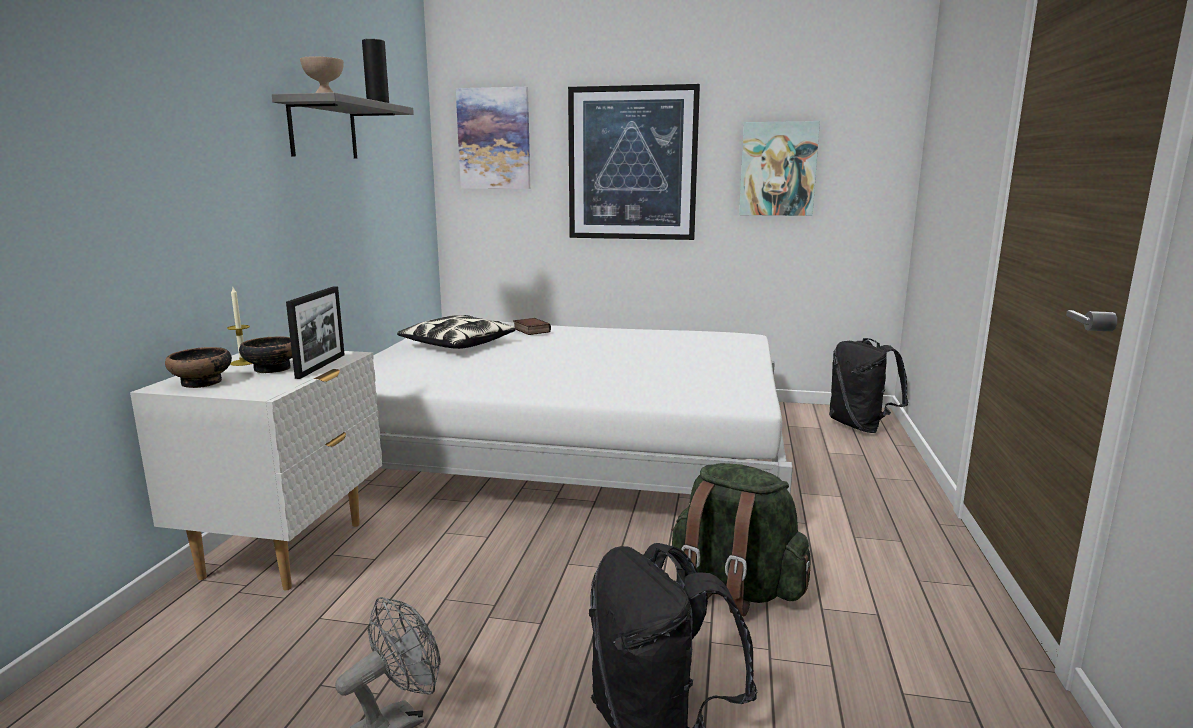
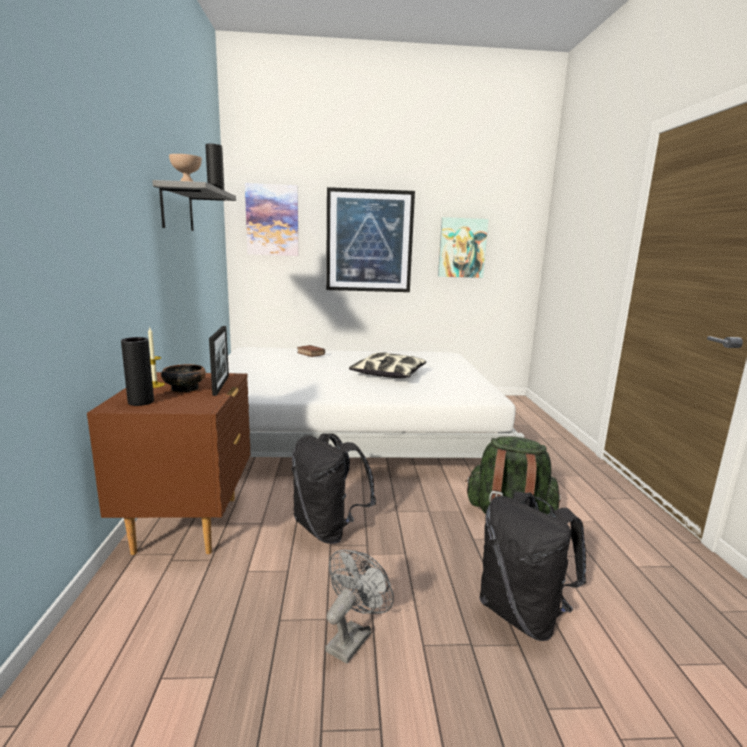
camera: 15 degrees left, 0 degrees up
white nightstand [130,351,382,590] -> brown nightstand [87,372,250,555]
bowl [165,347,232,388] -> black vase [121,337,154,406]
pillow [397,315,516,349] -> pillow moved to [349,352,426,378]
black backpack [829,338,908,433] -> black backpack moved to [291,433,376,544]

